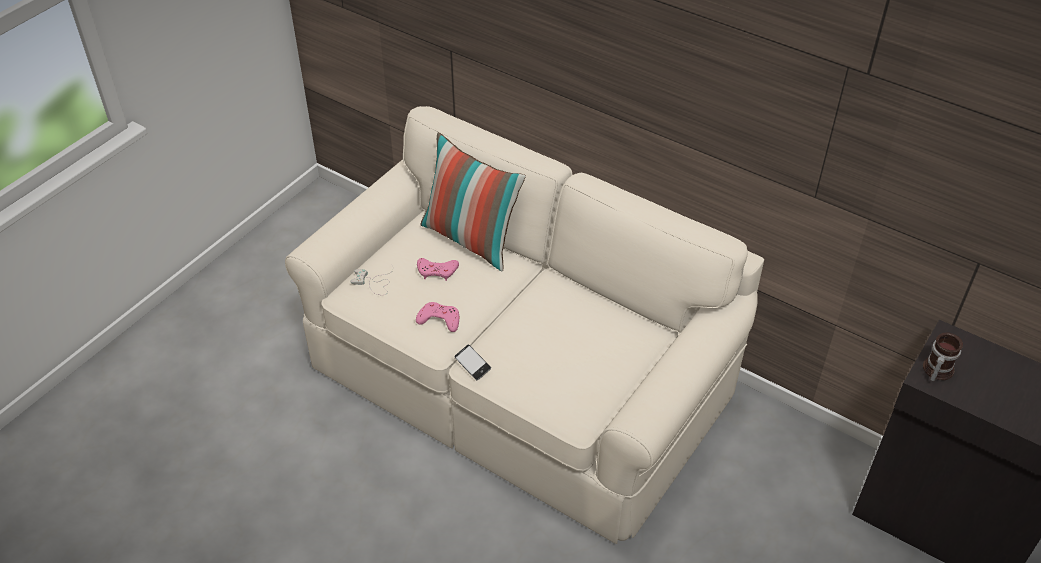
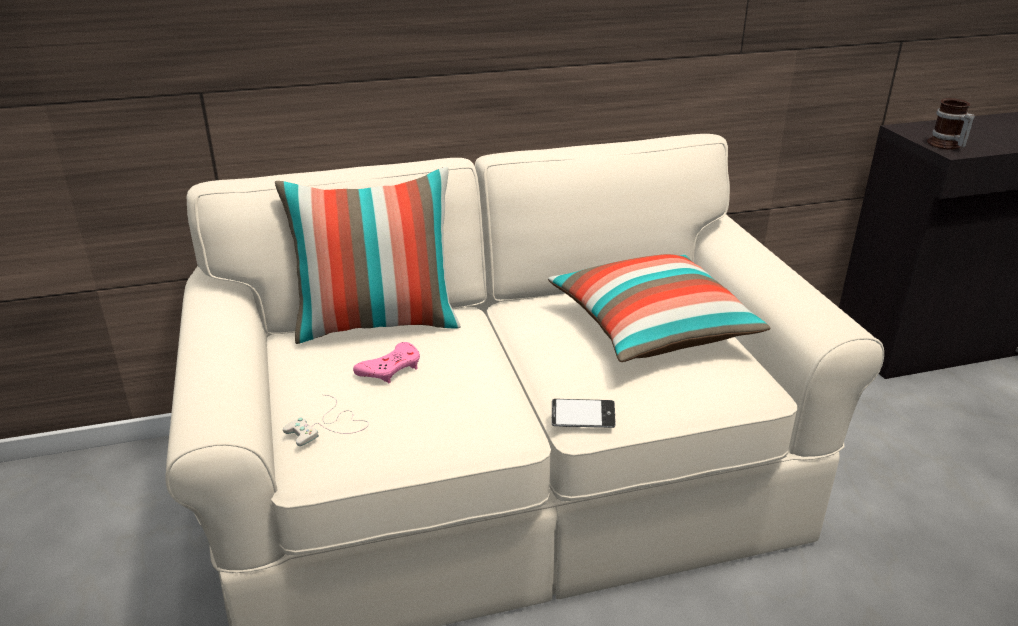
camera: 50 degrees left, 15 degrees down
pink game controller [416,302,459,332] -> none
none -> pillow [548,254,771,362]

